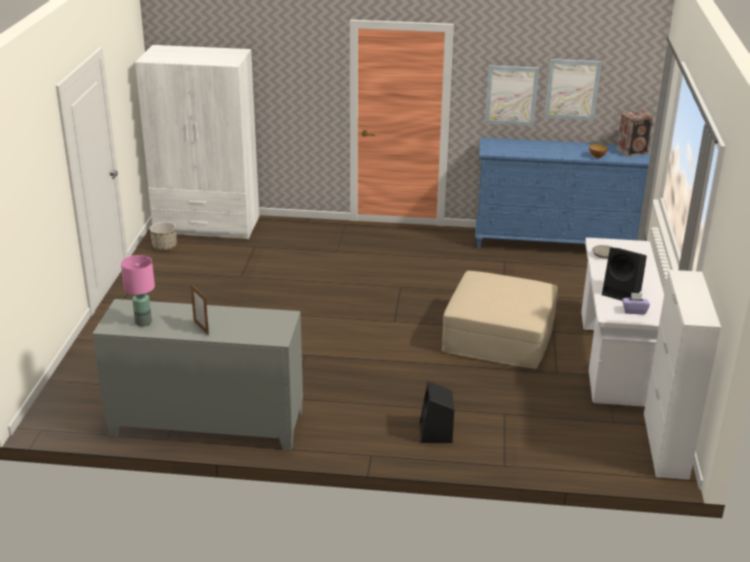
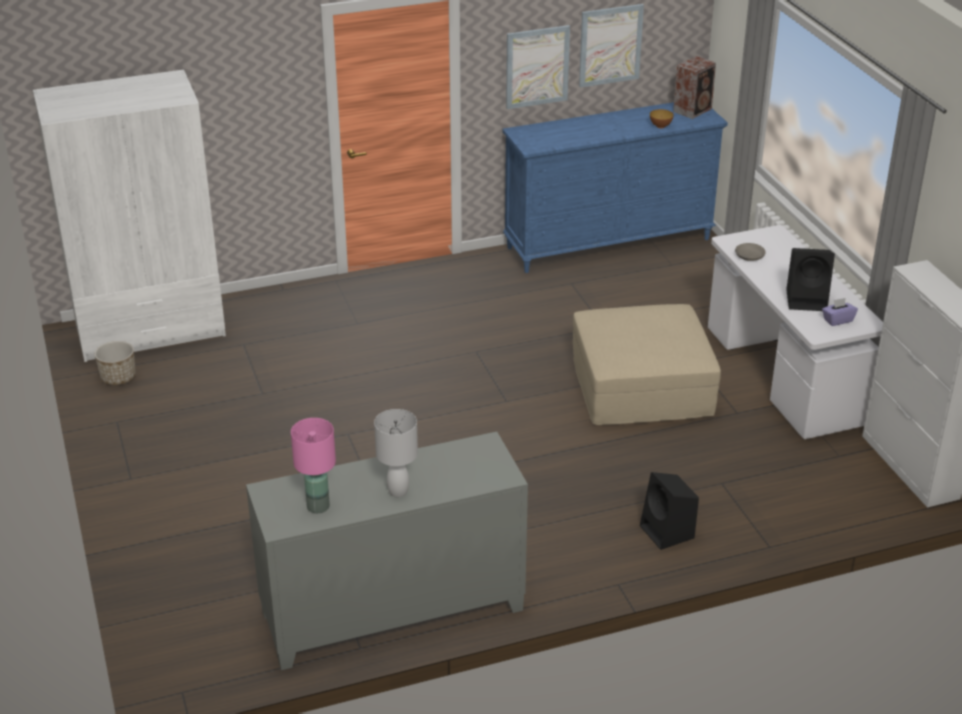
camera: 25 degrees left, 5 degrees up
picture frame [191,284,209,336] -> white table lamp [374,409,418,497]

